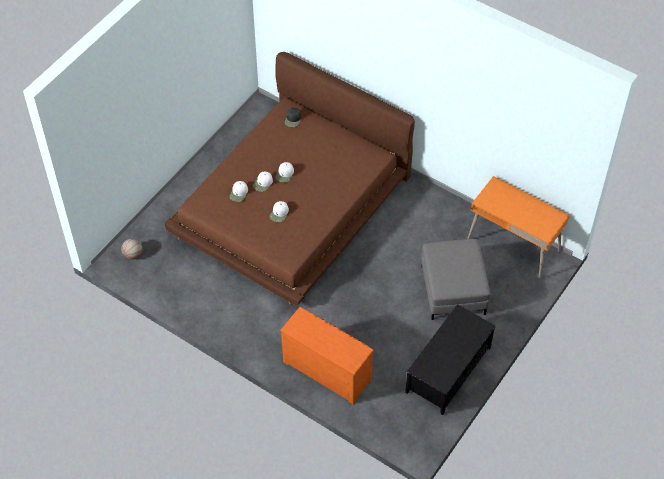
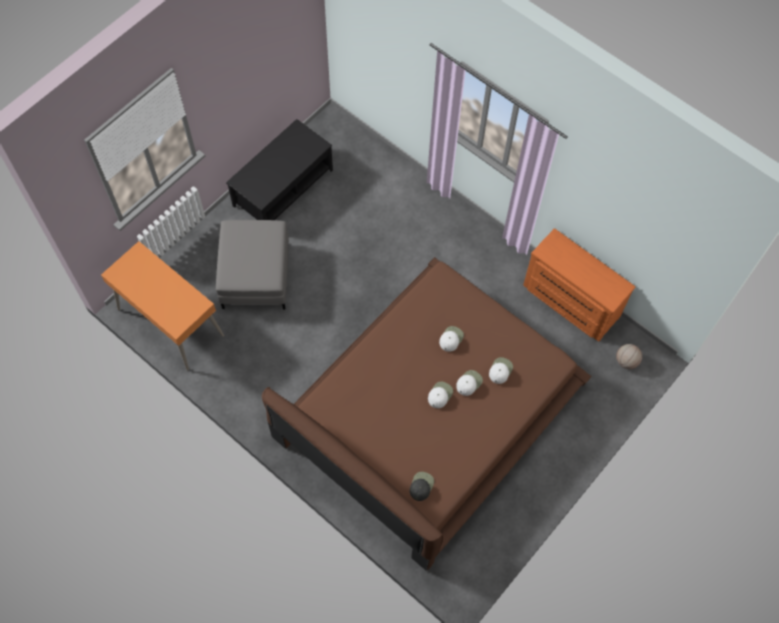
camera: 175 degrees left, 10 degrees up
orange dresser [281,307,374,405] -> orange dresser moved to [523,228,635,342]

